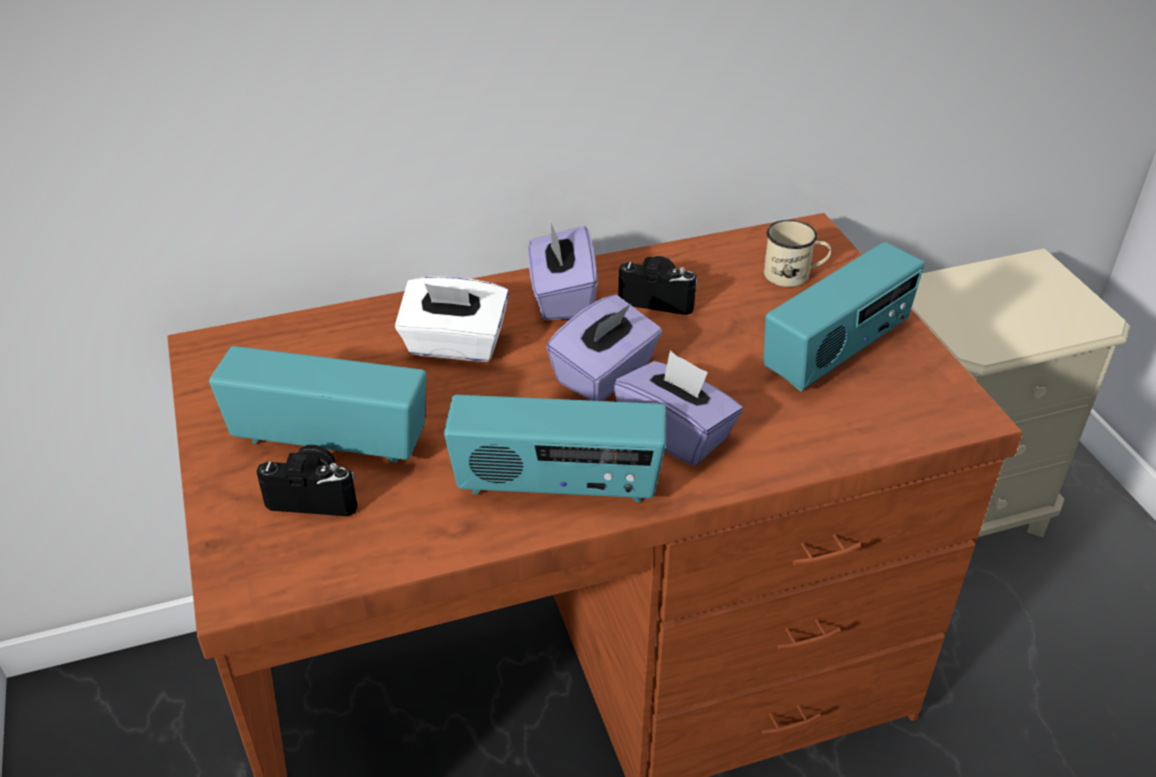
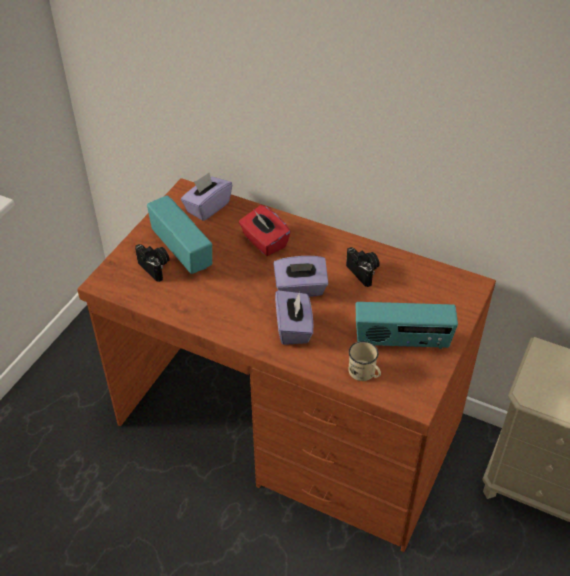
camera: 45 degrees right, 5 degrees up
white tissue box [395,276,509,362] -> red tissue box [239,205,291,256]
radio [444,395,666,502] -> none
purple tissue box [528,223,597,320] -> purple tissue box moved to [181,173,232,221]
beige mug [764,220,831,287] -> beige mug moved to [348,341,381,381]

